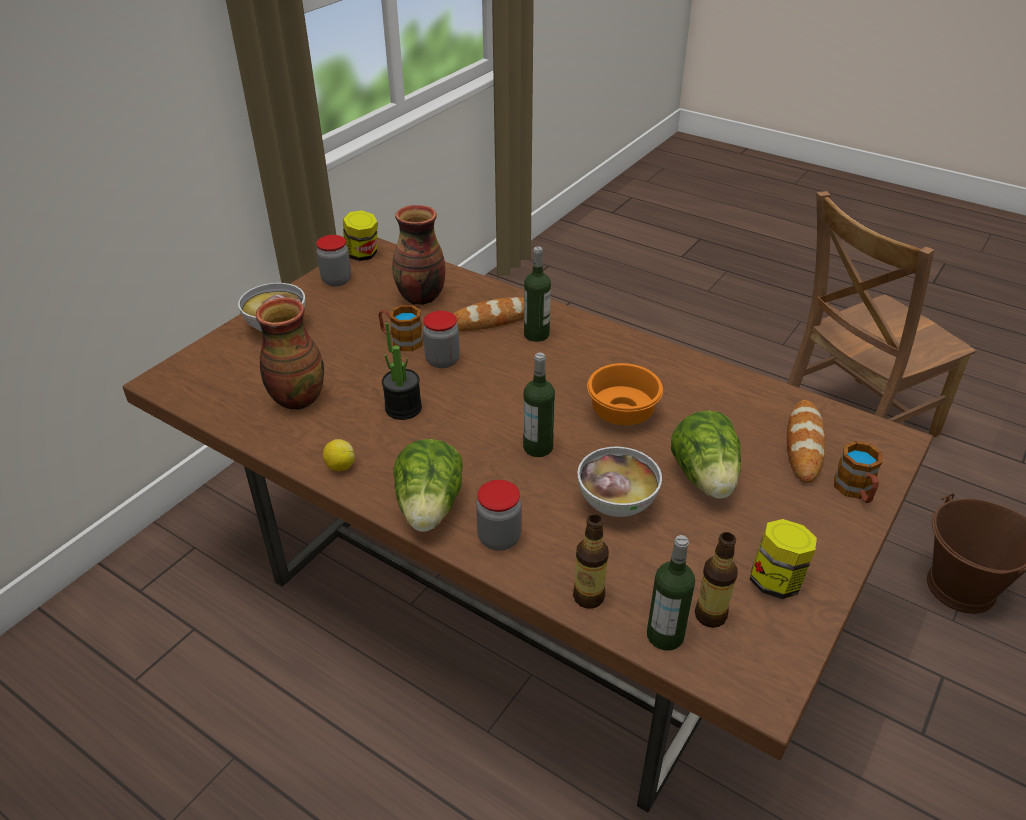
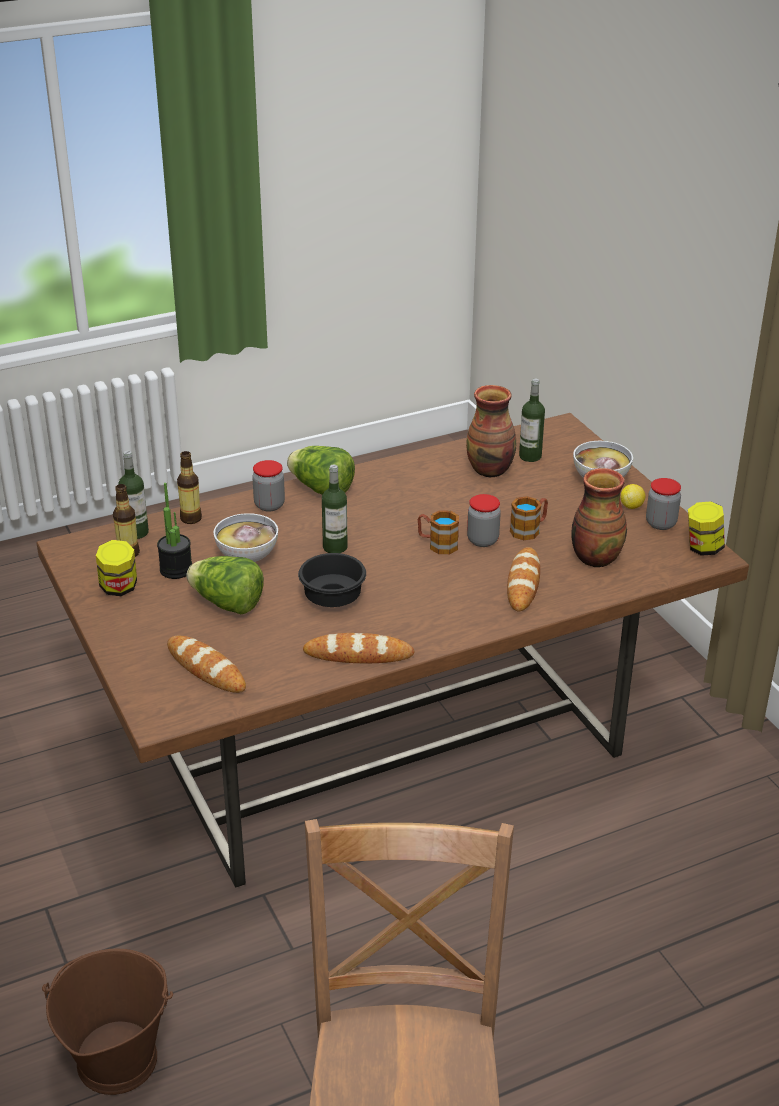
camera: 120 degrees right, 5 degrees down
lemon [323,439,355,471] -> lemon moved to [621,484,645,509]
potted plant [382,323,422,420] -> potted plant moved to [157,483,192,579]
bottle [524,247,551,342] -> bottle moved to [519,379,545,462]
orange bowl [587,363,663,425] -> black bowl [298,553,366,607]
mug [834,441,882,503] -> mug moved to [418,510,459,554]
none -> bread [303,633,414,663]

